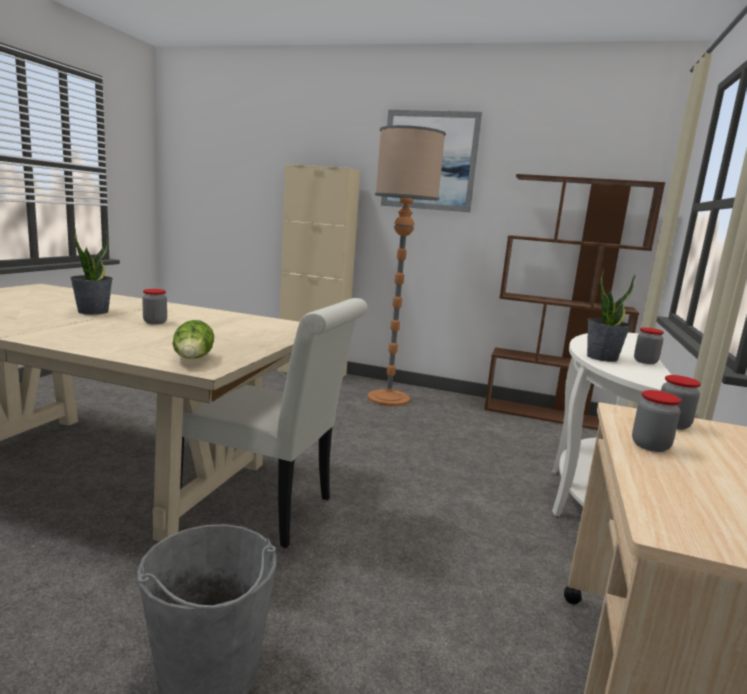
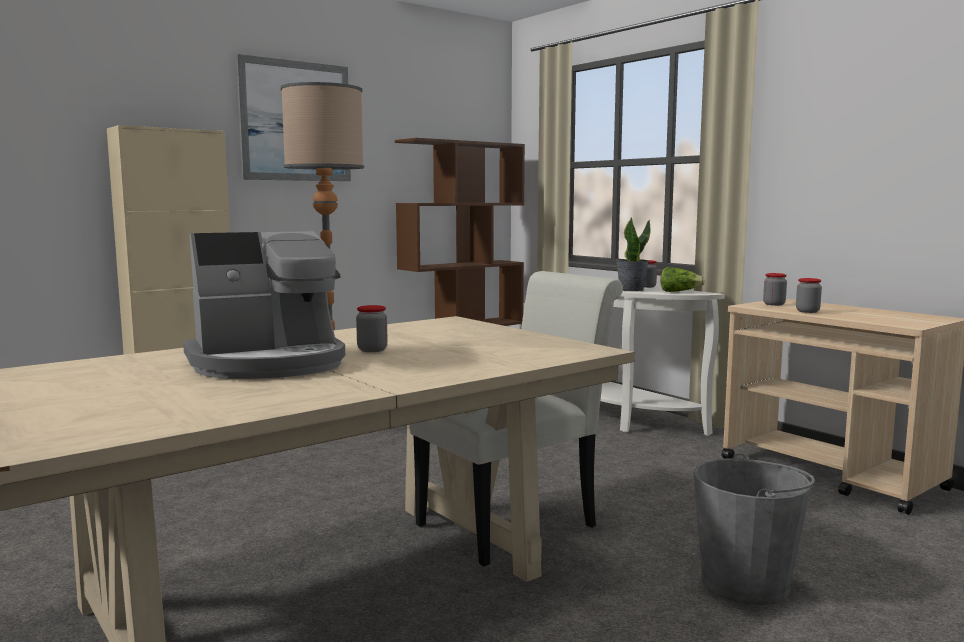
camera: 55 degrees left, 5 degrees down
potted plant [70,227,113,315] -> coffee machine [183,231,345,379]
lettuce [172,320,214,359] -> lettuce moved to [661,267,706,292]

